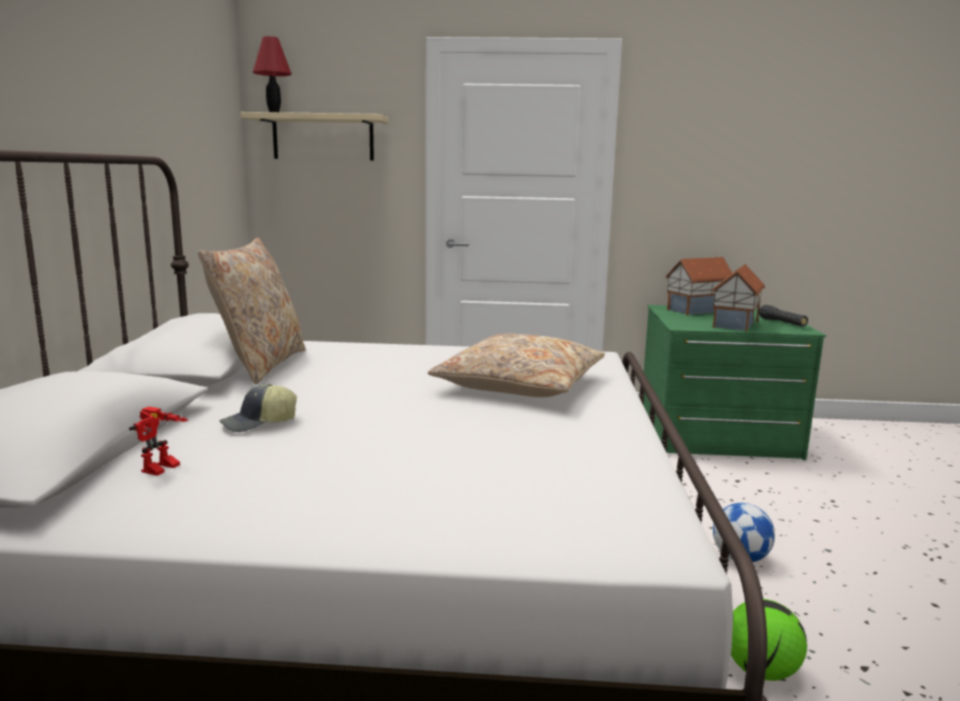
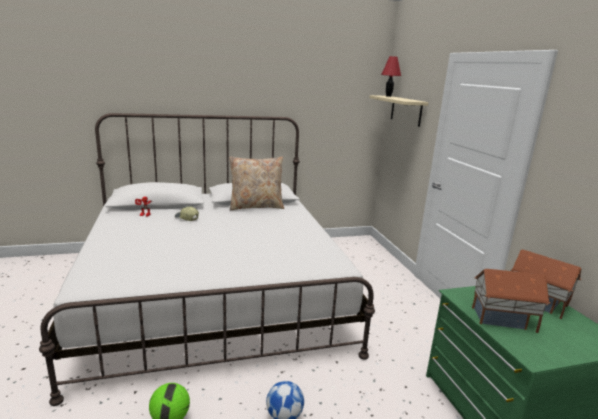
camera: 70 degrees right, 5 degrees up
beige pillow [428,334,605,397] -> none
black flashlight [759,305,808,327] -> none

